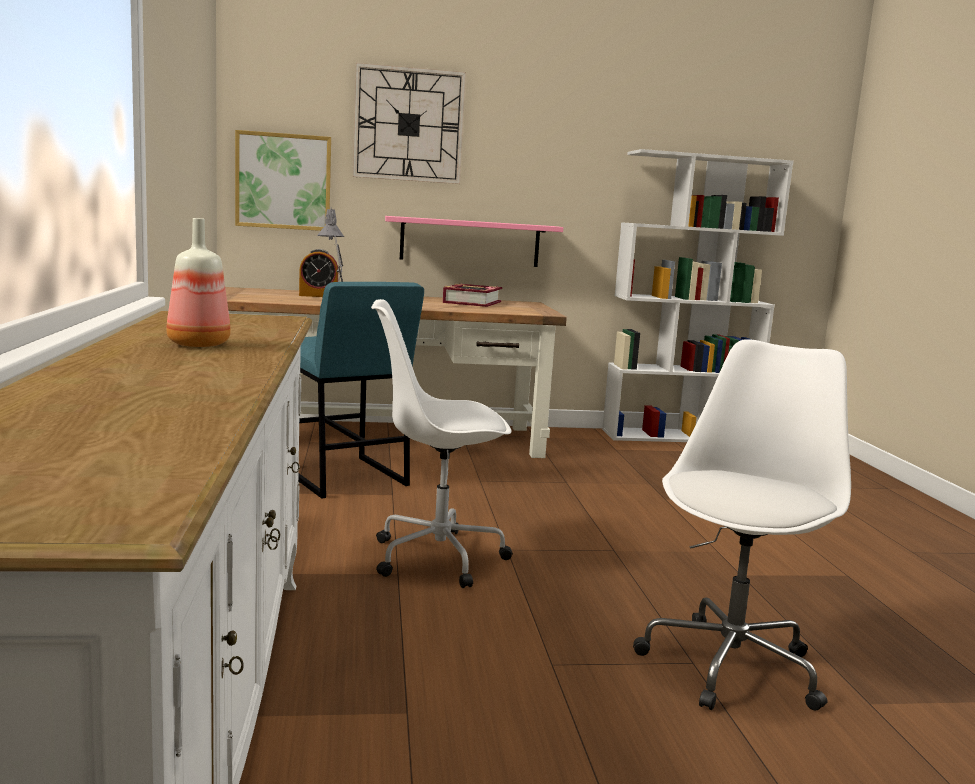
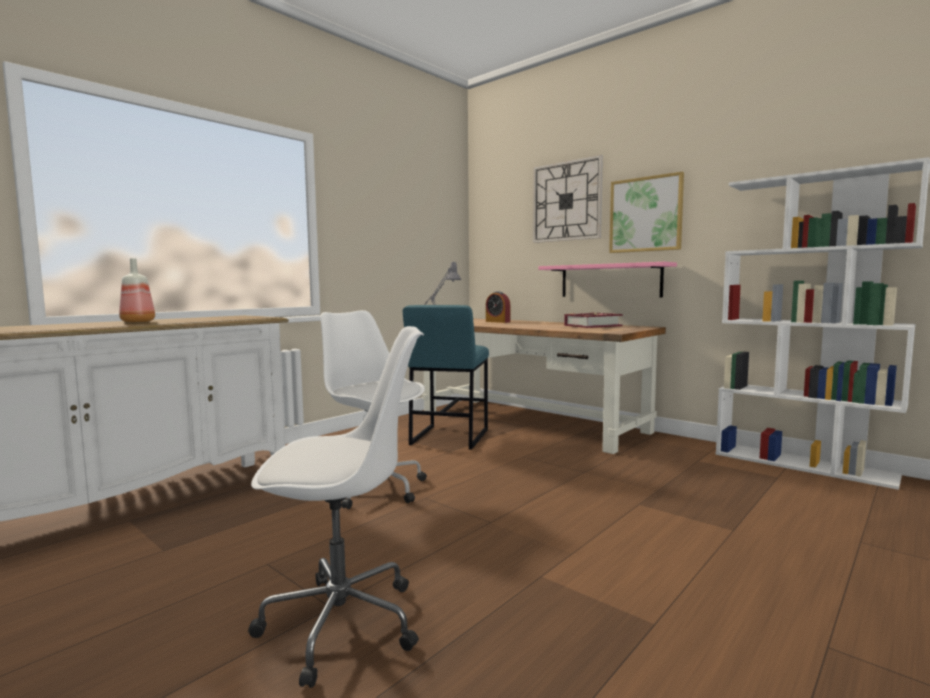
camera: 50 degrees right, 5 degrees down
picture [235,130,331,231] -> picture moved to [609,172,684,253]

